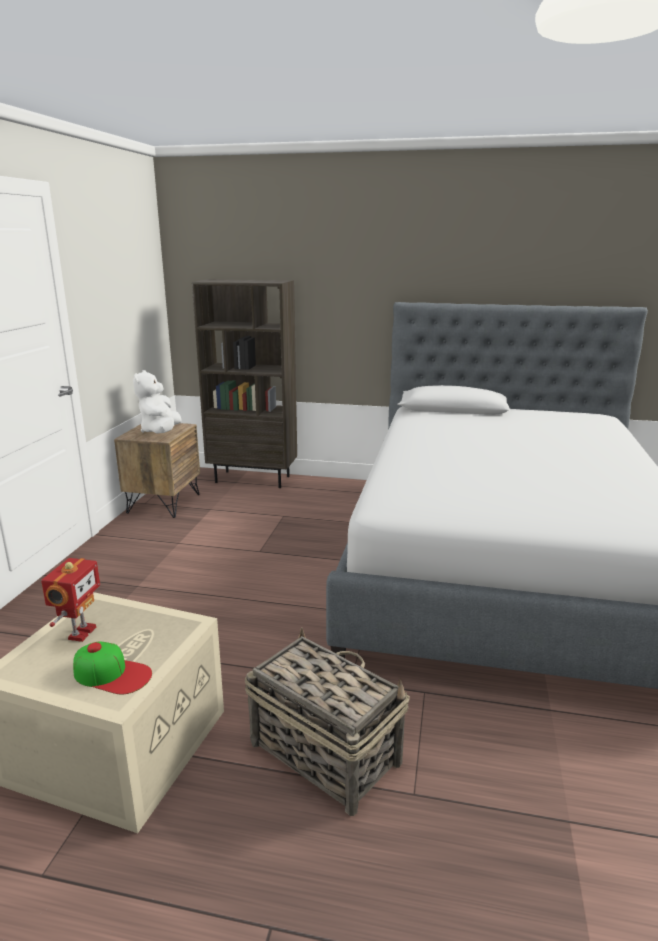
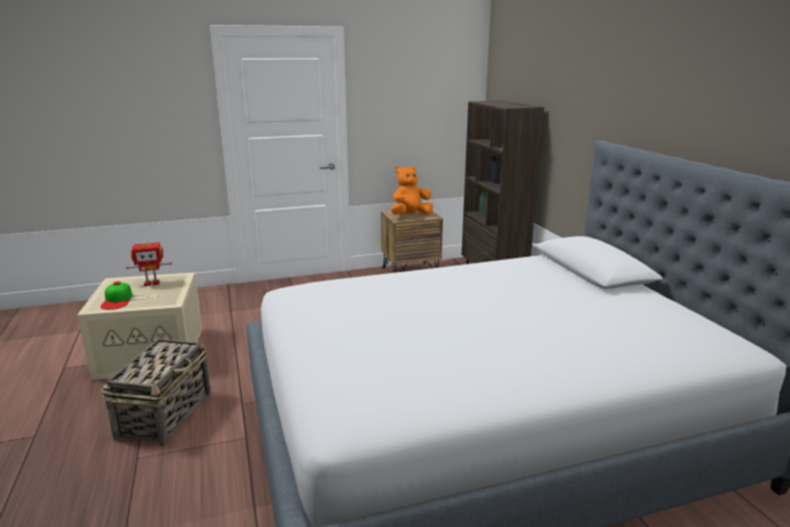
camera: 60 degrees right, 0 degrees up
white plush toy [133,370,182,433] -> orange plush toy [391,166,433,215]

